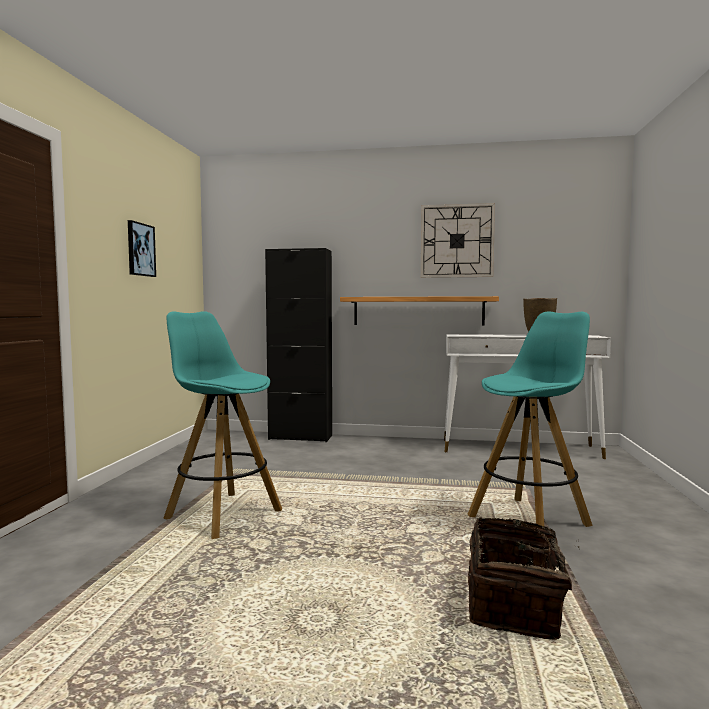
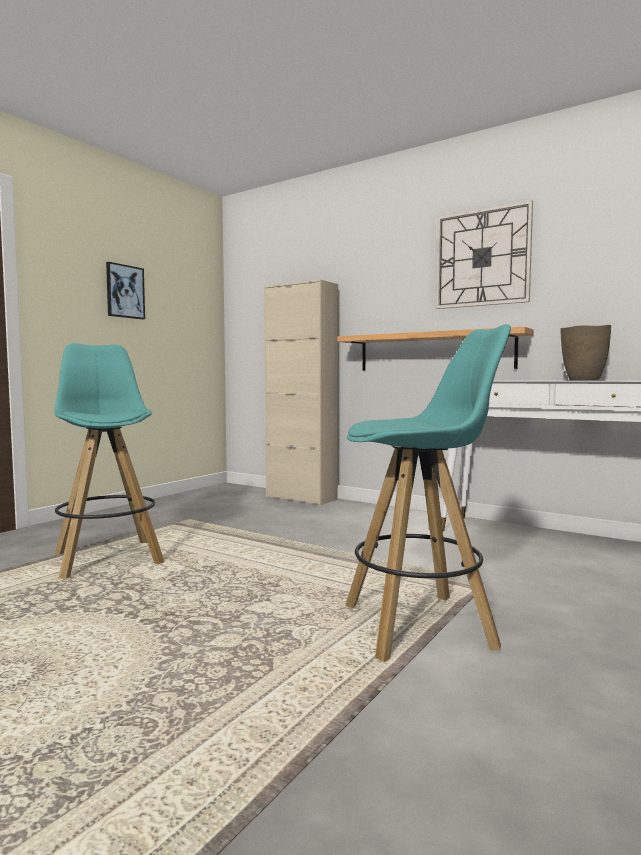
camera: 25 degrees right, 0 degrees up
black cabinet [265,248,332,442] -> beige cabinet [264,279,338,505]
basket [468,517,579,640] -> none

